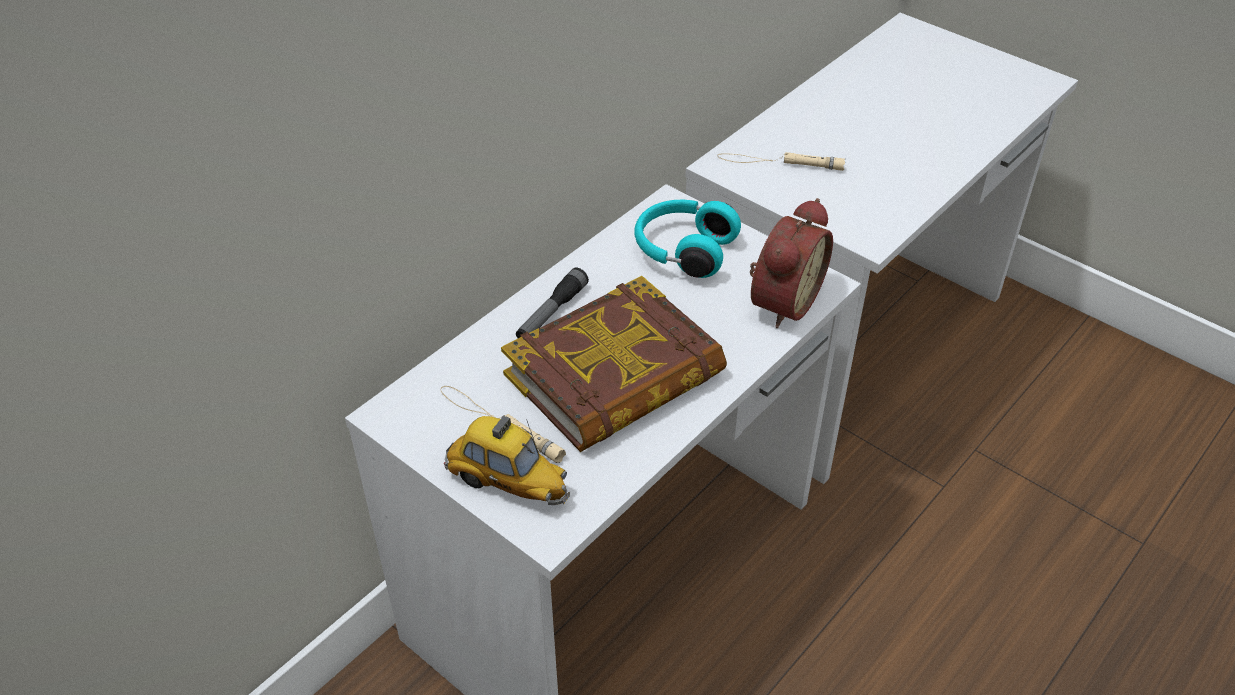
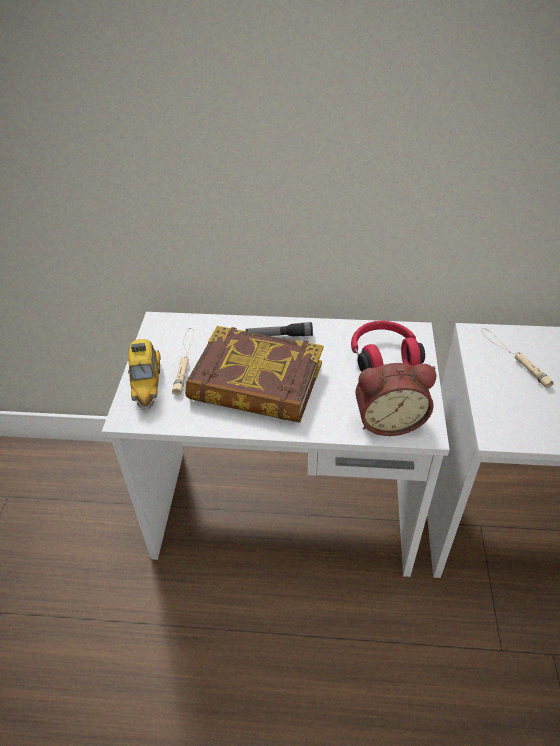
camera: 55 degrees right, 0 degrees up
turquoise headphones [635,200,741,278] -> red headphones [351,321,425,372]

